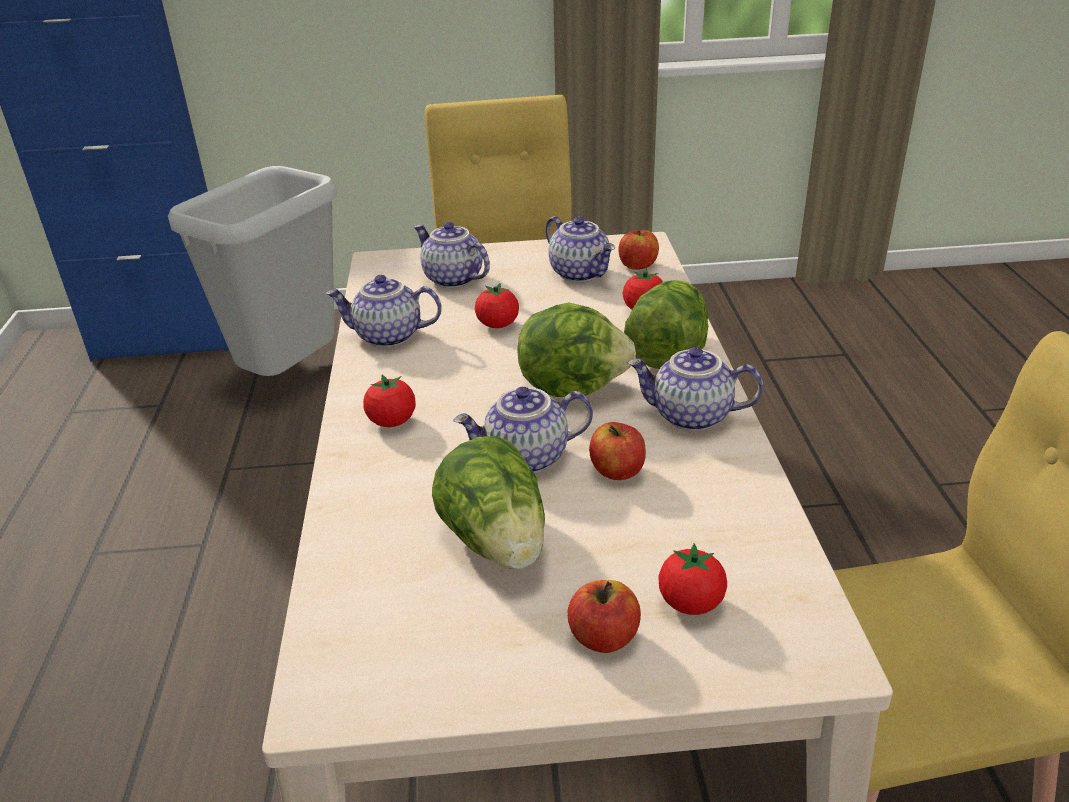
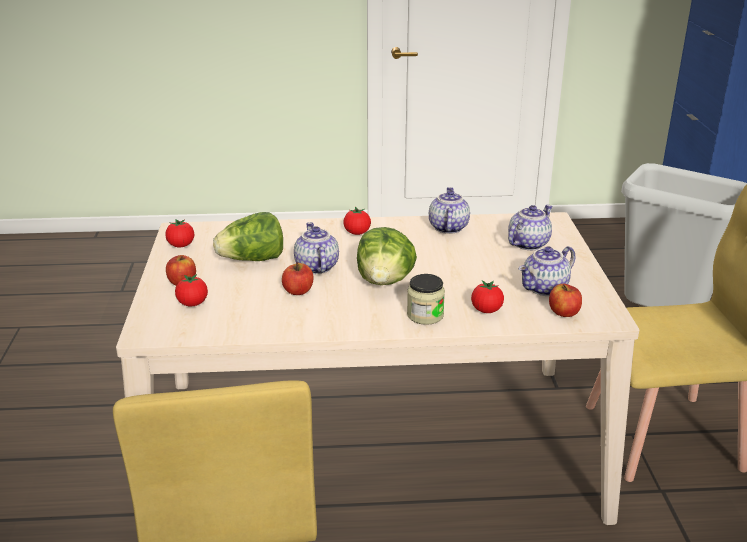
camera: 90 degrees right, 5 degrees down
tomato [475,283,519,328] -> tomato moved to [165,219,194,247]
lettuce [624,280,708,369] -> jar [407,274,445,325]
teapot [627,347,763,431] -> none

